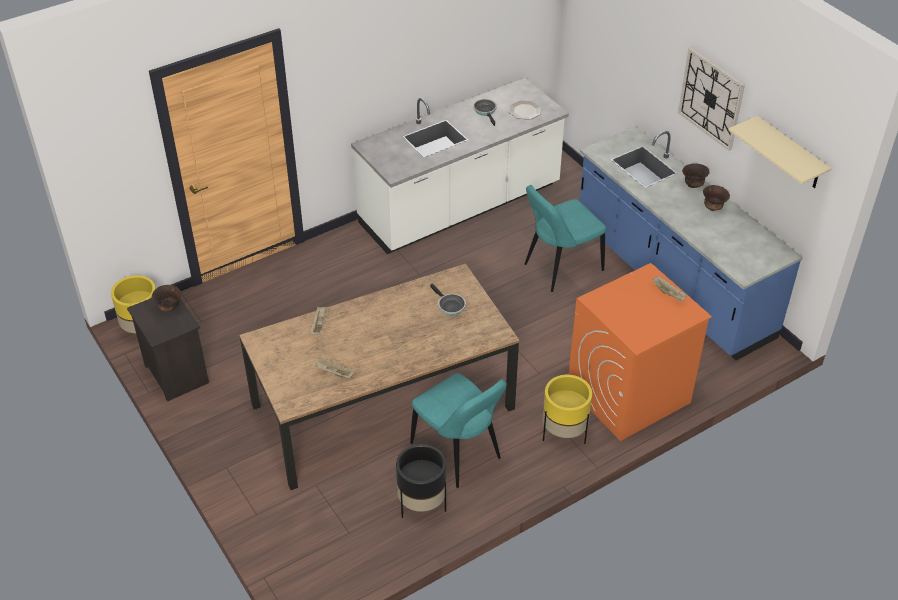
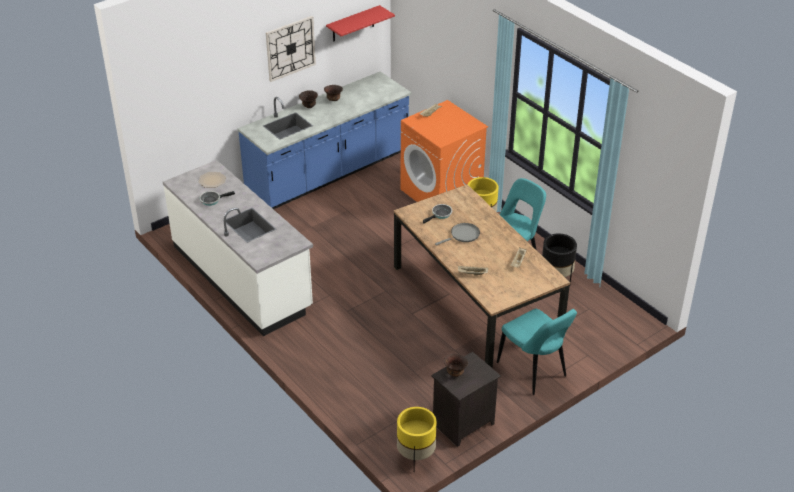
camera: 95 degrees left, 5 degrees down
turquoise chair [524,185,606,292] -> turquoise chair moved to [497,309,577,395]
beige shelf [728,116,831,188] -> red shelf [326,5,395,42]
none -> grey frying pan [435,223,480,246]

